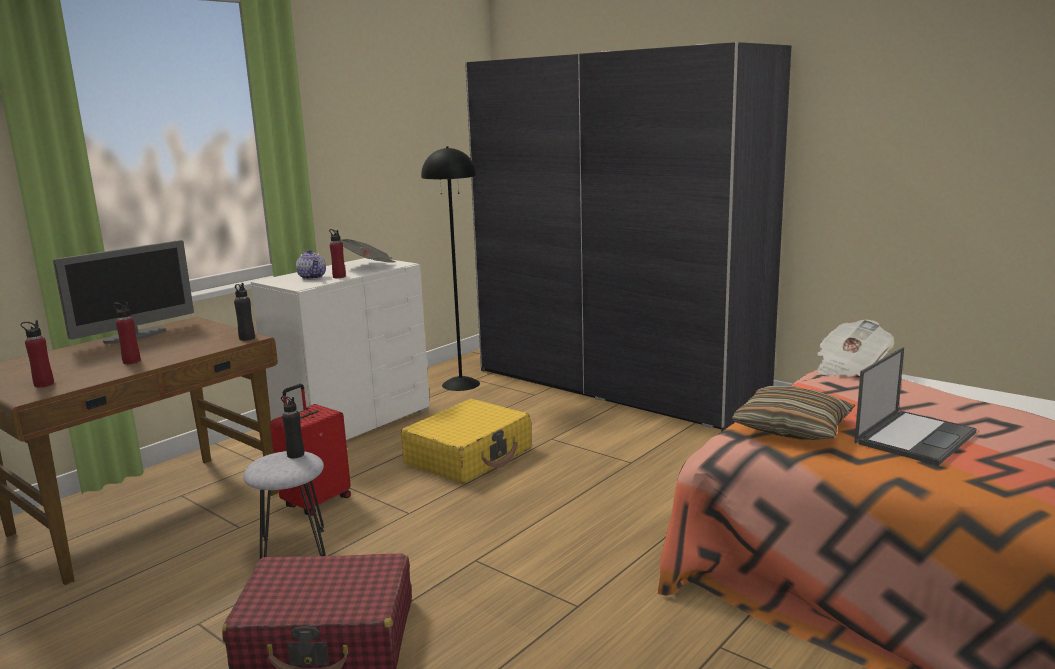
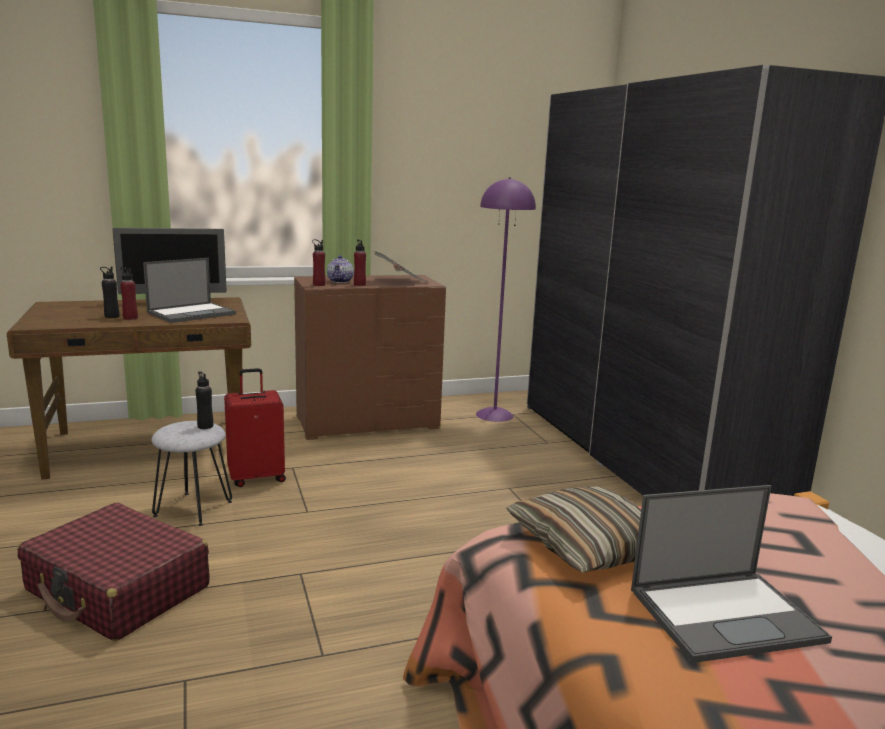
camera: 30 degrees right, 0 degrees up
red bottle [20,320,54,388] -> red bottle moved to [312,239,325,286]
black bottle [234,283,255,341] -> black bottle moved to [100,266,119,318]
white dresser [251,258,430,440] -> brown dresser [294,275,446,440]
yellow suitcase [401,399,531,484] -> none
black floor lamp [421,146,480,391] -> purple floor lamp [476,177,536,422]
newspaper [817,320,895,376] -> none
none -> laptop [143,258,236,323]

